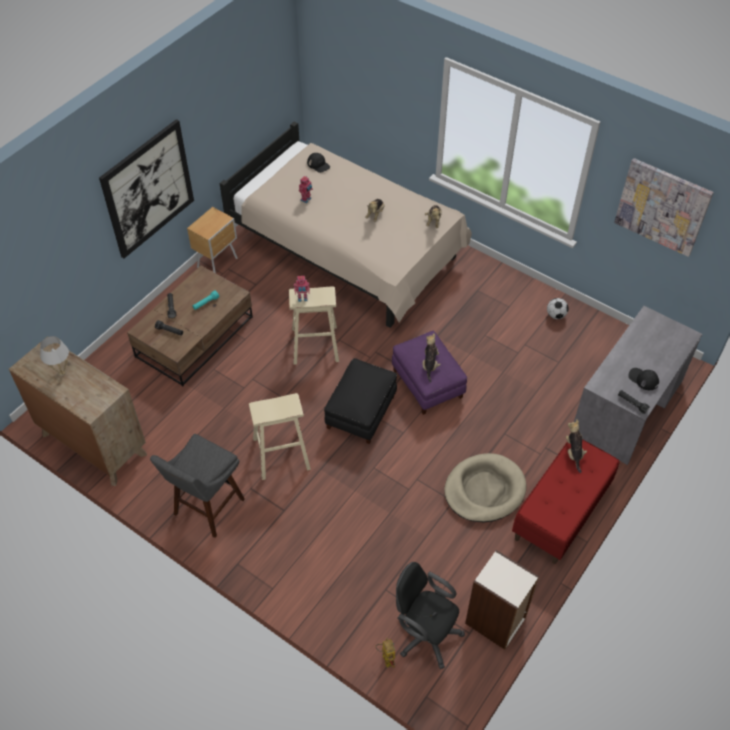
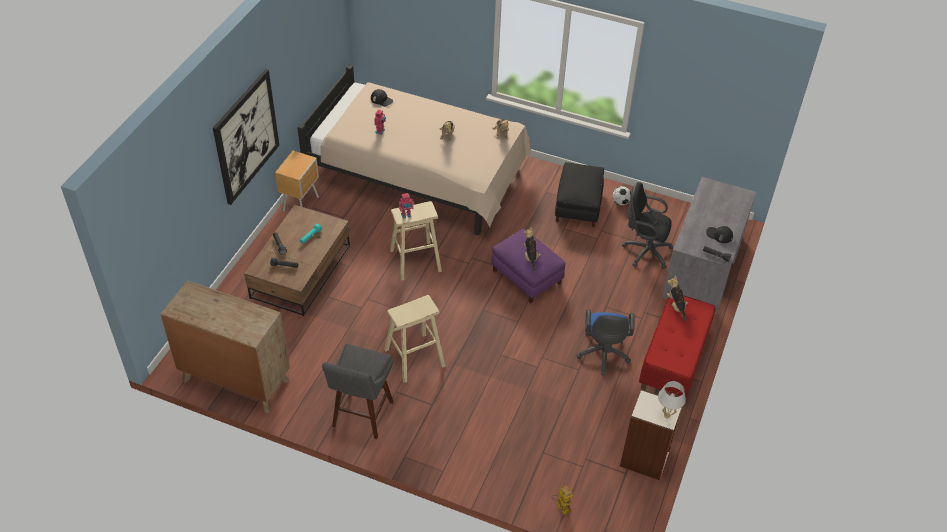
camera: 15 degrees left, 5 degrees down
white table lamp [40,336,69,376] -> white table lamp moved to [658,381,686,419]
black ottoman [324,358,397,444] -> black ottoman moved to [555,162,604,227]
black office chair [396,562,465,669] -> black office chair moved to [622,182,674,269]
beige dog bed [444,453,526,522] -> blue office chair [576,309,634,376]
picture [614,158,714,257] -> none

